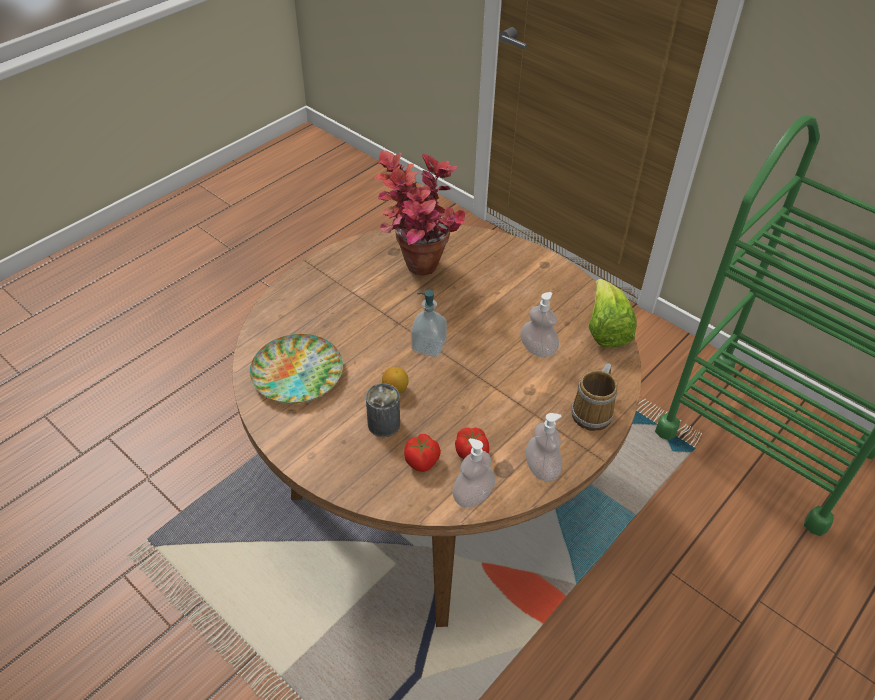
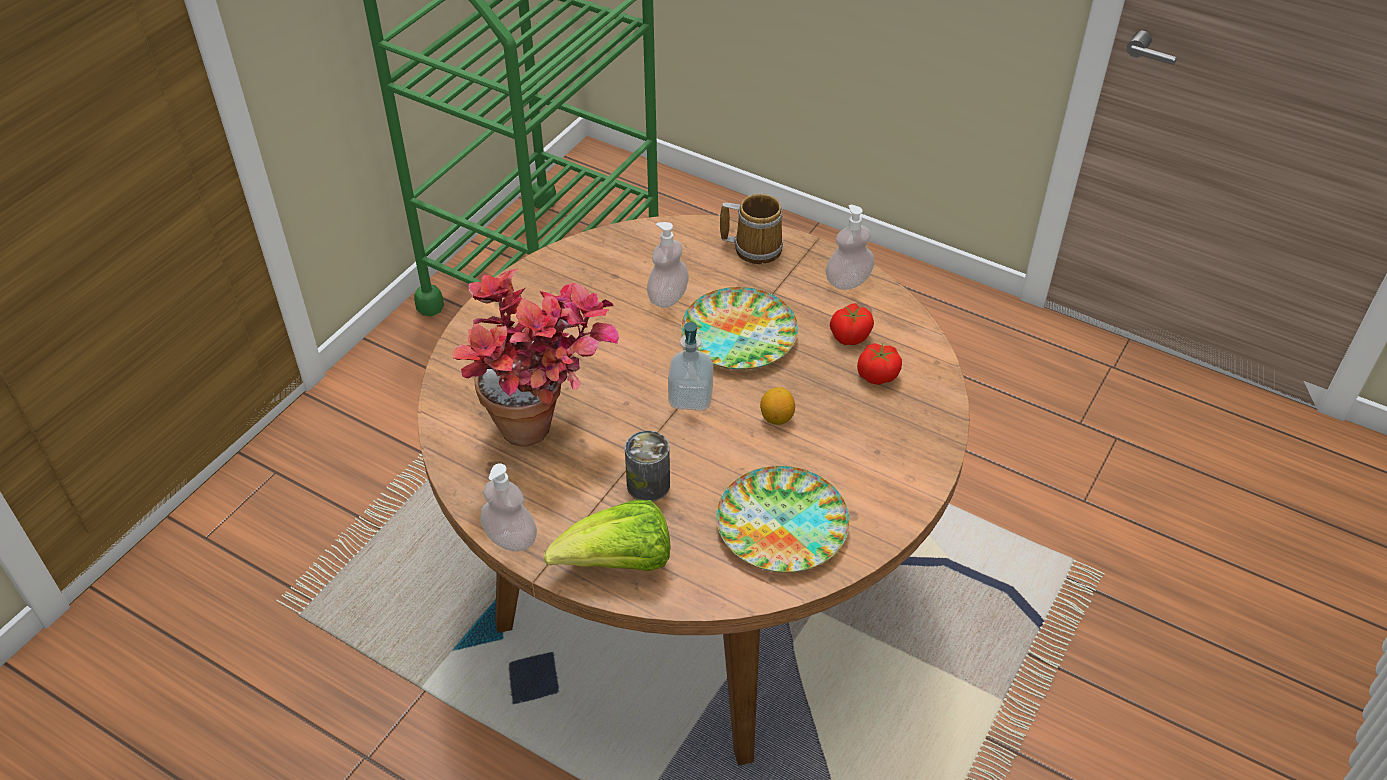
camera: 100 degrees left, 0 degrees up
can [366,384,400,437] -> can moved to [625,431,670,502]
soap dispenser [453,438,495,507] -> soap dispenser moved to [480,463,537,552]
lettuce [588,279,637,348] -> lettuce moved to [544,500,671,571]
none -> plate [681,287,798,370]

